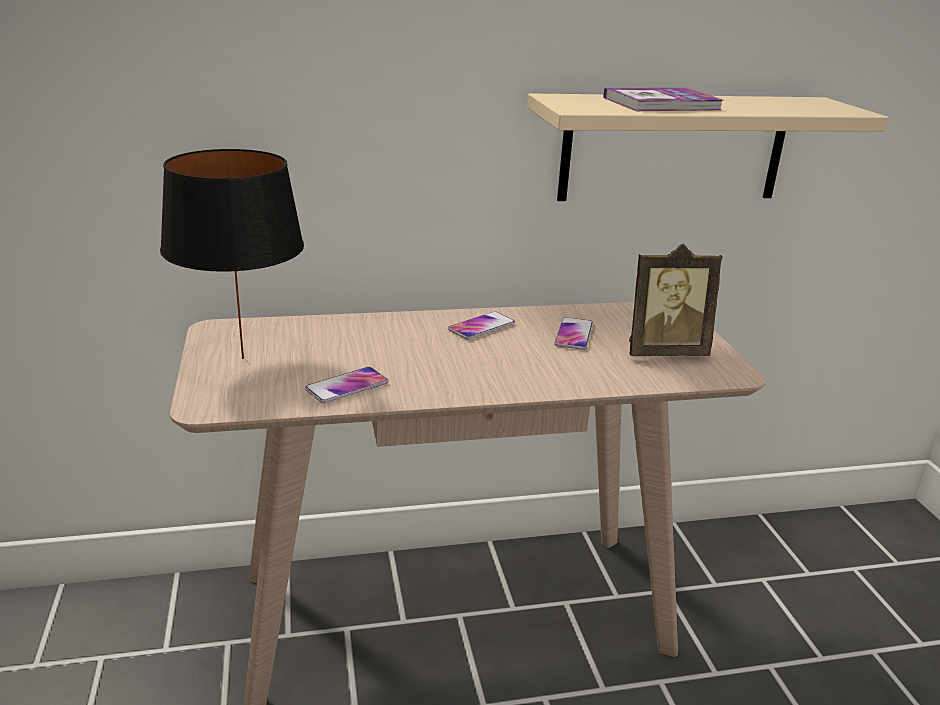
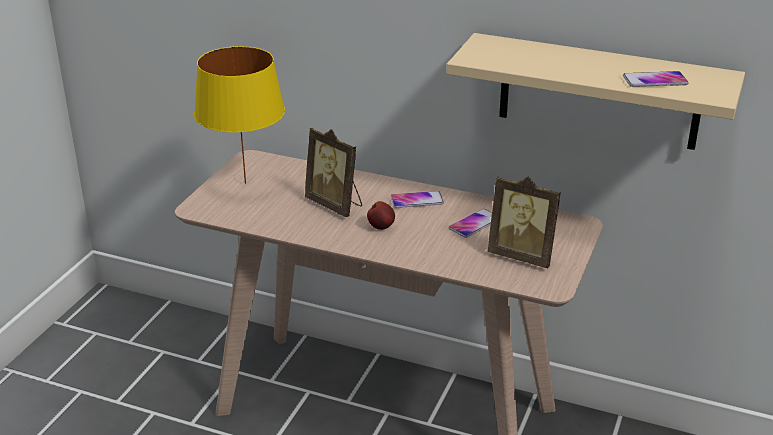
camera: 35 degrees right, 5 degrees up
black table lamp [160,149,304,359] -> yellow table lamp [194,46,285,184]
phone [305,367,388,403] -> phone moved to [623,71,688,87]
book [603,88,723,111] -> none
none -> picture frame [305,127,362,218]
none -> apple [367,201,395,230]

